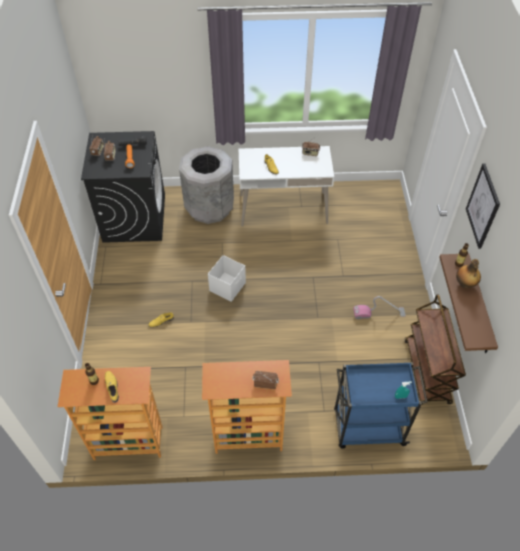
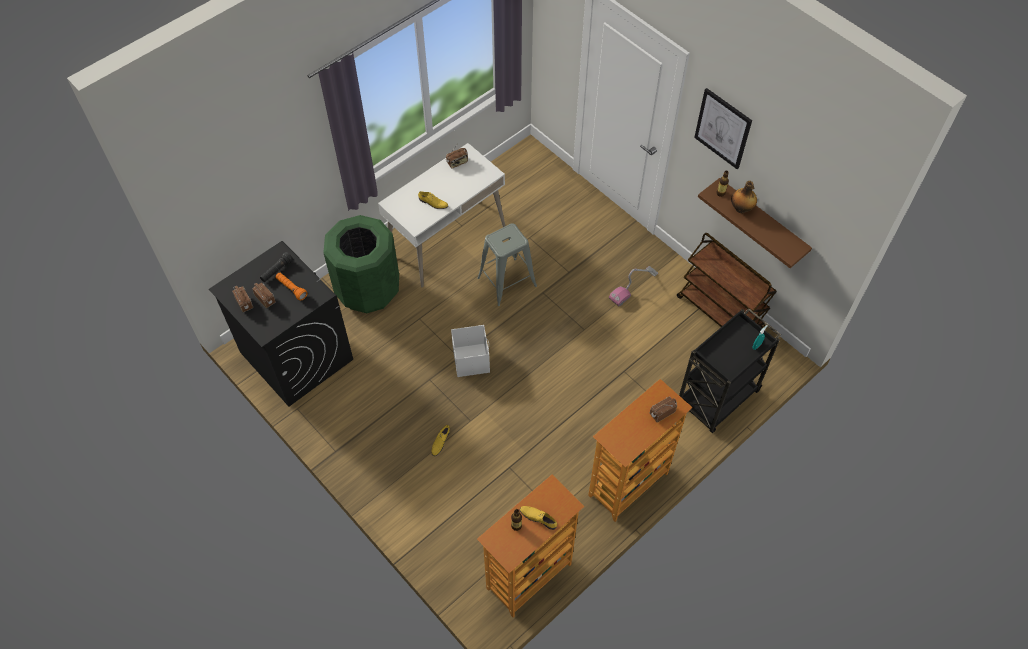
camera: 40 degrees left, 5 degrees up
grey trash can [179,146,234,224] -> green trash can [323,215,399,313]
blue cart [334,362,428,449] -> black cart [679,308,781,433]
none -> grey stool [477,223,537,306]

